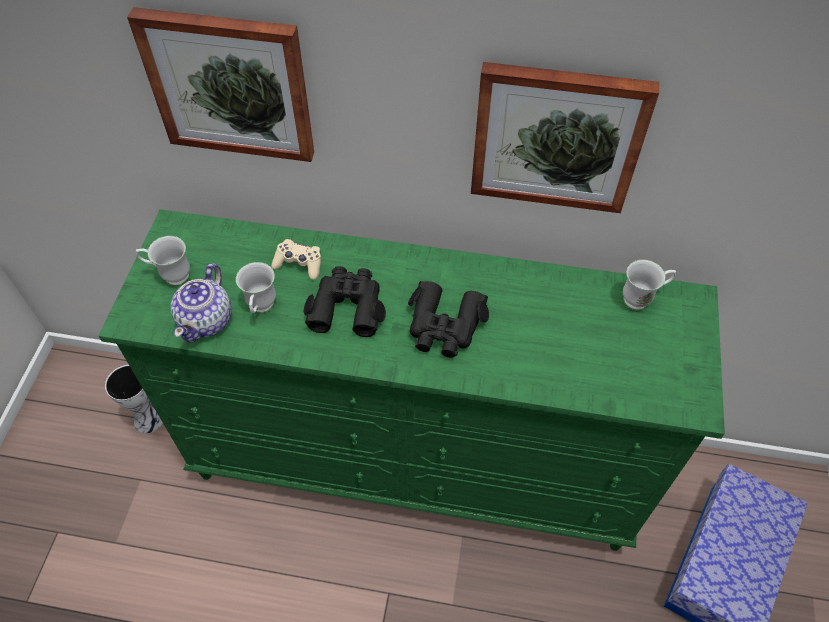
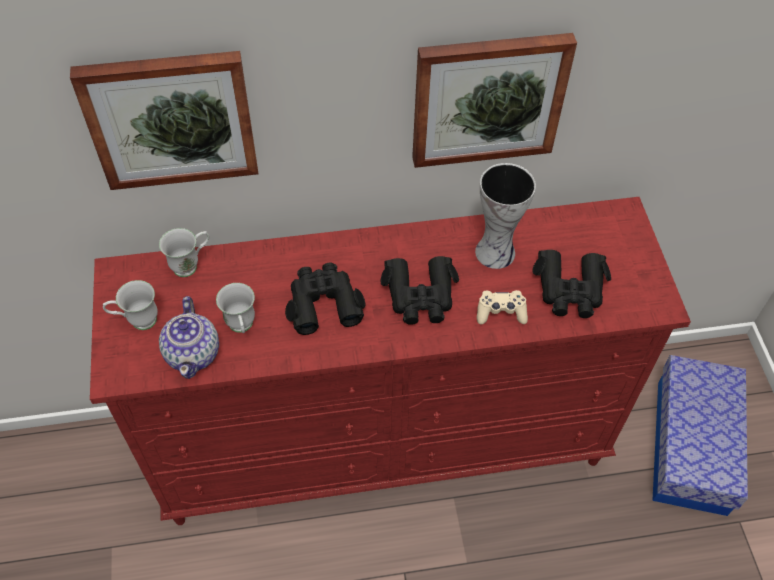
camera: 20 degrees left, 0 degrees up
green dresser [98,209,725,551] -> red dresser [90,197,691,525]
vase [105,365,163,433] -> vase moved to [475,163,536,269]
beige game controller [271,239,321,280] -> beige game controller moved to [477,290,528,324]
white mug [623,260,676,311] -> white mug moved to [159,228,209,277]
none -> black binoculars [533,250,611,318]

